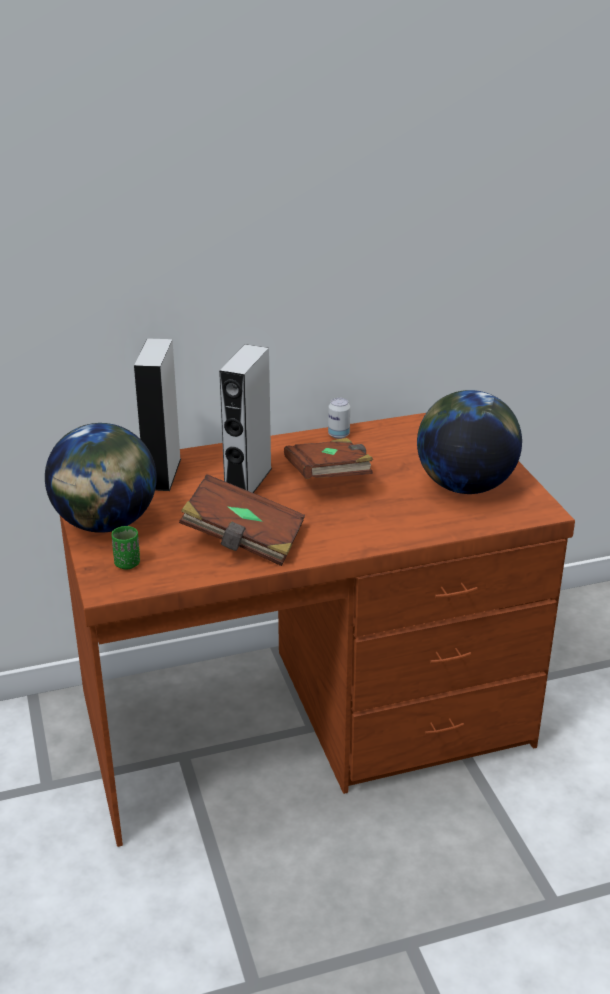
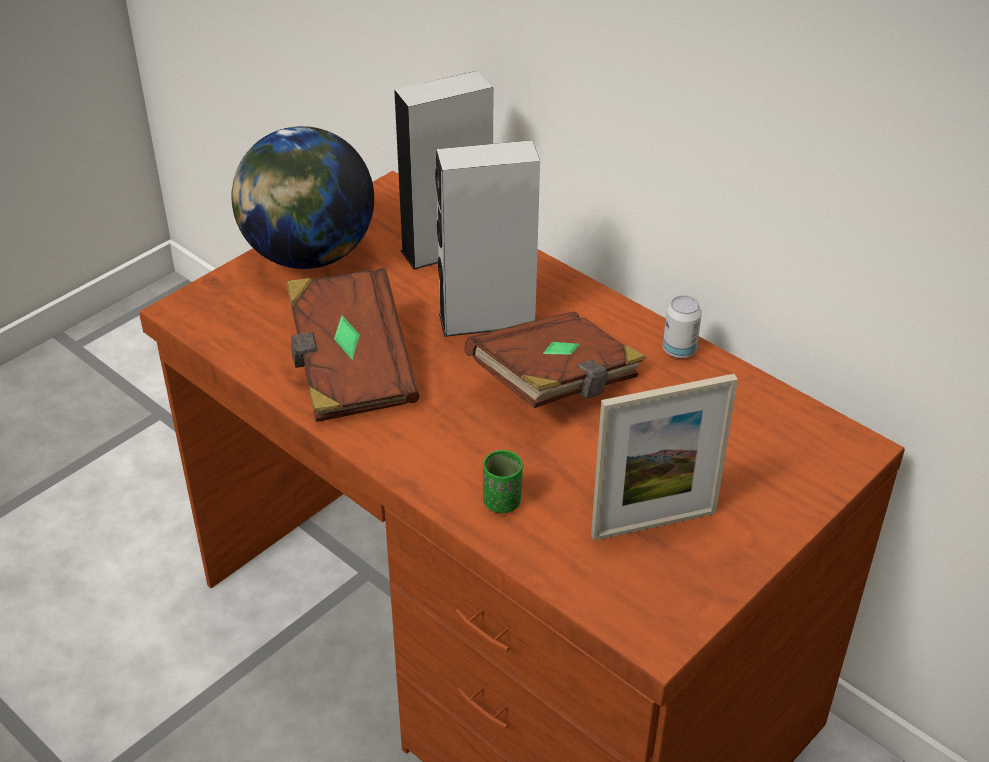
camera: 60 degrees right, 10 degrees up
green cup [112,526,140,570] -> green cup moved to [483,450,523,513]
globe [417,390,522,494] -> picture frame [591,374,738,541]

